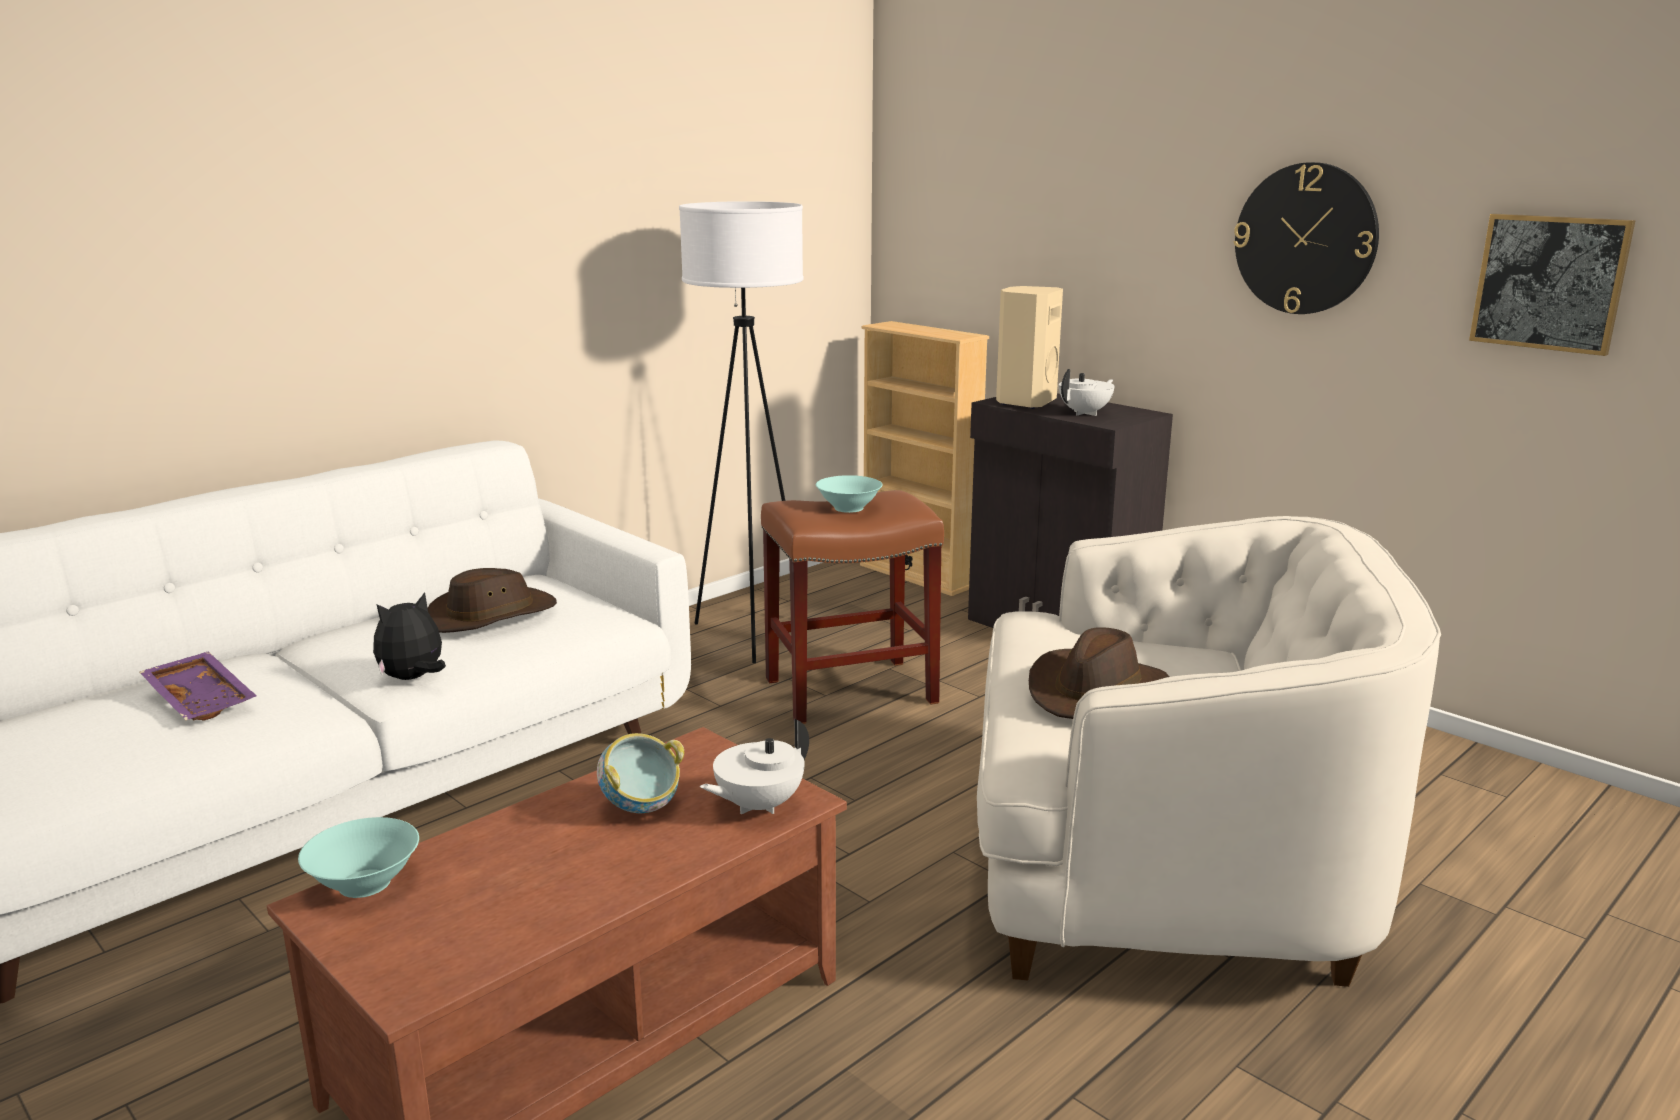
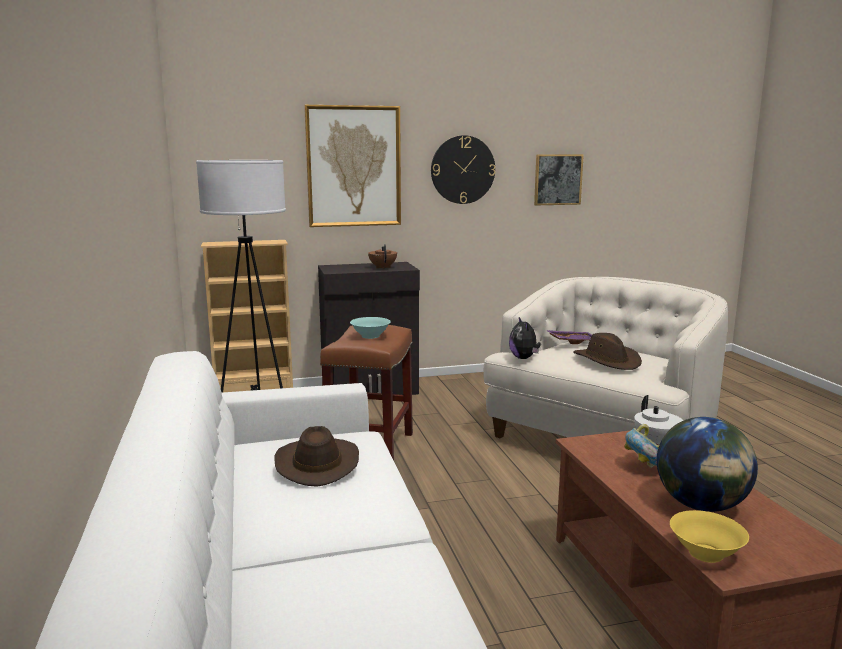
camera: 60 degrees left, 5 degrees down
purple tray [140,651,257,721] -> purple tray moved to [546,330,592,344]
turquoise bowl [298,817,419,898] -> yellow bowl [670,510,749,563]
plush toy [373,592,446,680] -> plush toy moved to [509,317,541,359]
beige speaker [996,286,1063,409] -> none
white teapot [1059,369,1115,416] -> brown teapot [368,244,397,269]
none -> picture [304,105,401,227]
none -> globe [657,417,758,512]

